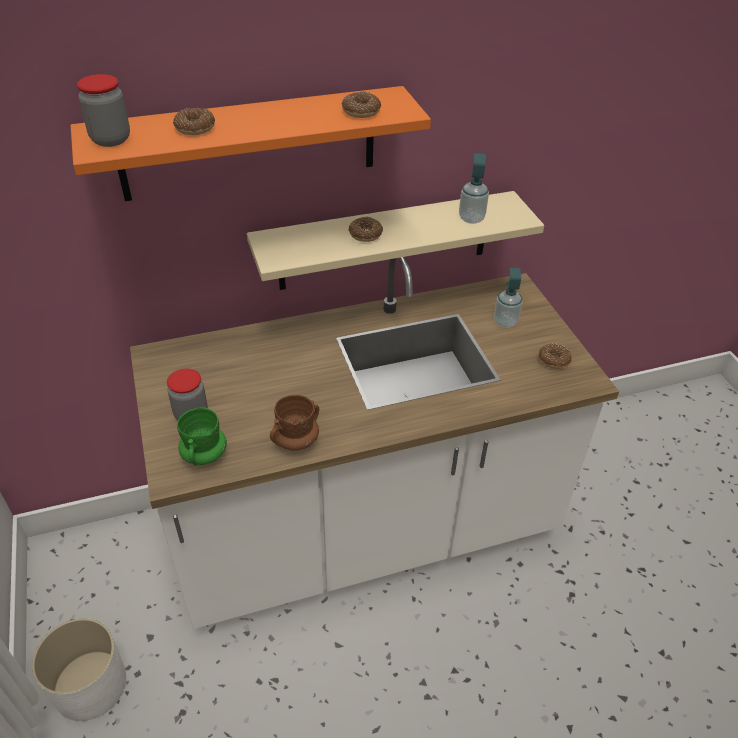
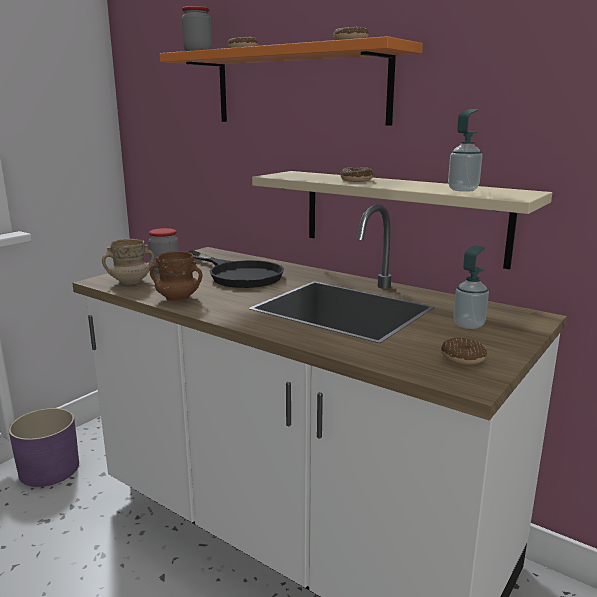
camera: 55 degrees right, 25 degrees down
white planter [32,618,126,721] -> purple planter [9,408,79,487]
green mug [177,408,227,466] -> beige mug [102,239,154,284]
none -> black frying pan [186,250,284,288]

